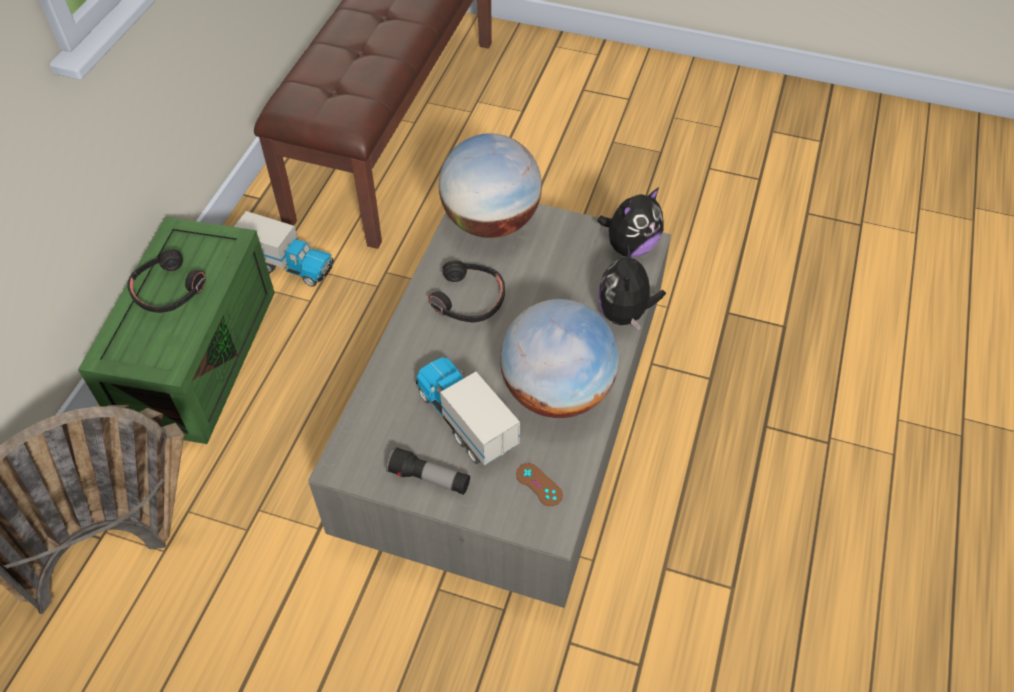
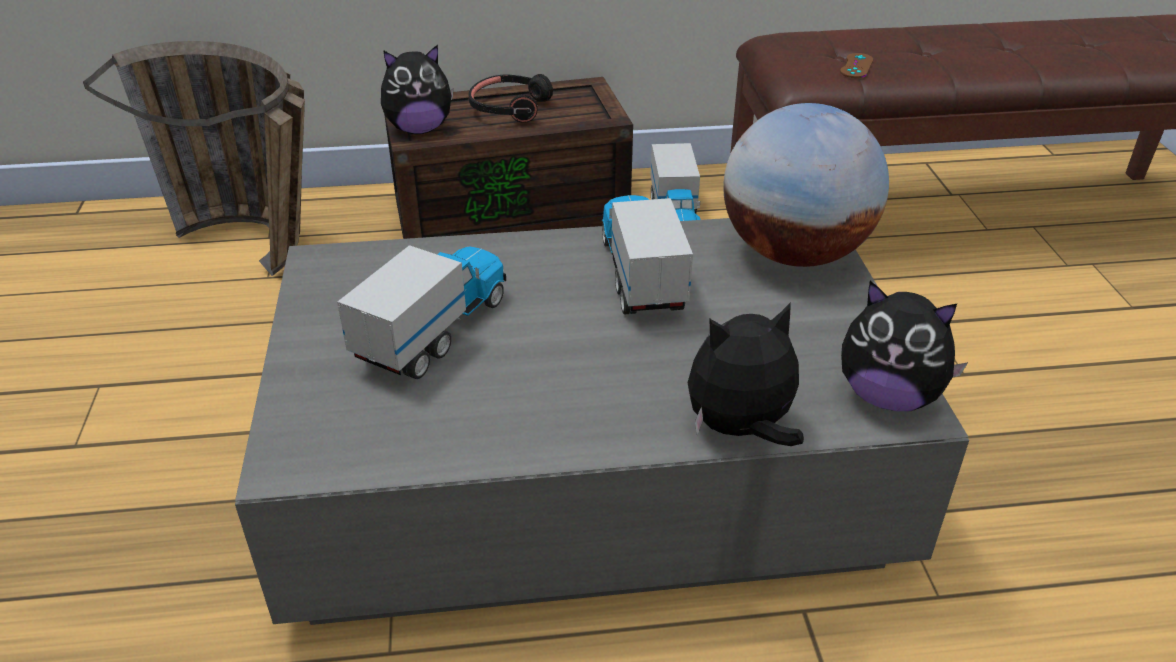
camera: 65 degrees right, 15 degrees down
green storage box [78,217,275,444] -> brown storage box [384,77,633,239]
flashlight [386,447,470,495] -> none
black headphones [429,260,505,323] -> toy truck [602,195,693,315]
globe [500,299,619,418] -> none
brown game controller [516,463,563,506] -> brown game controller moved to [840,53,873,78]
none -> plush toy [381,45,454,134]

